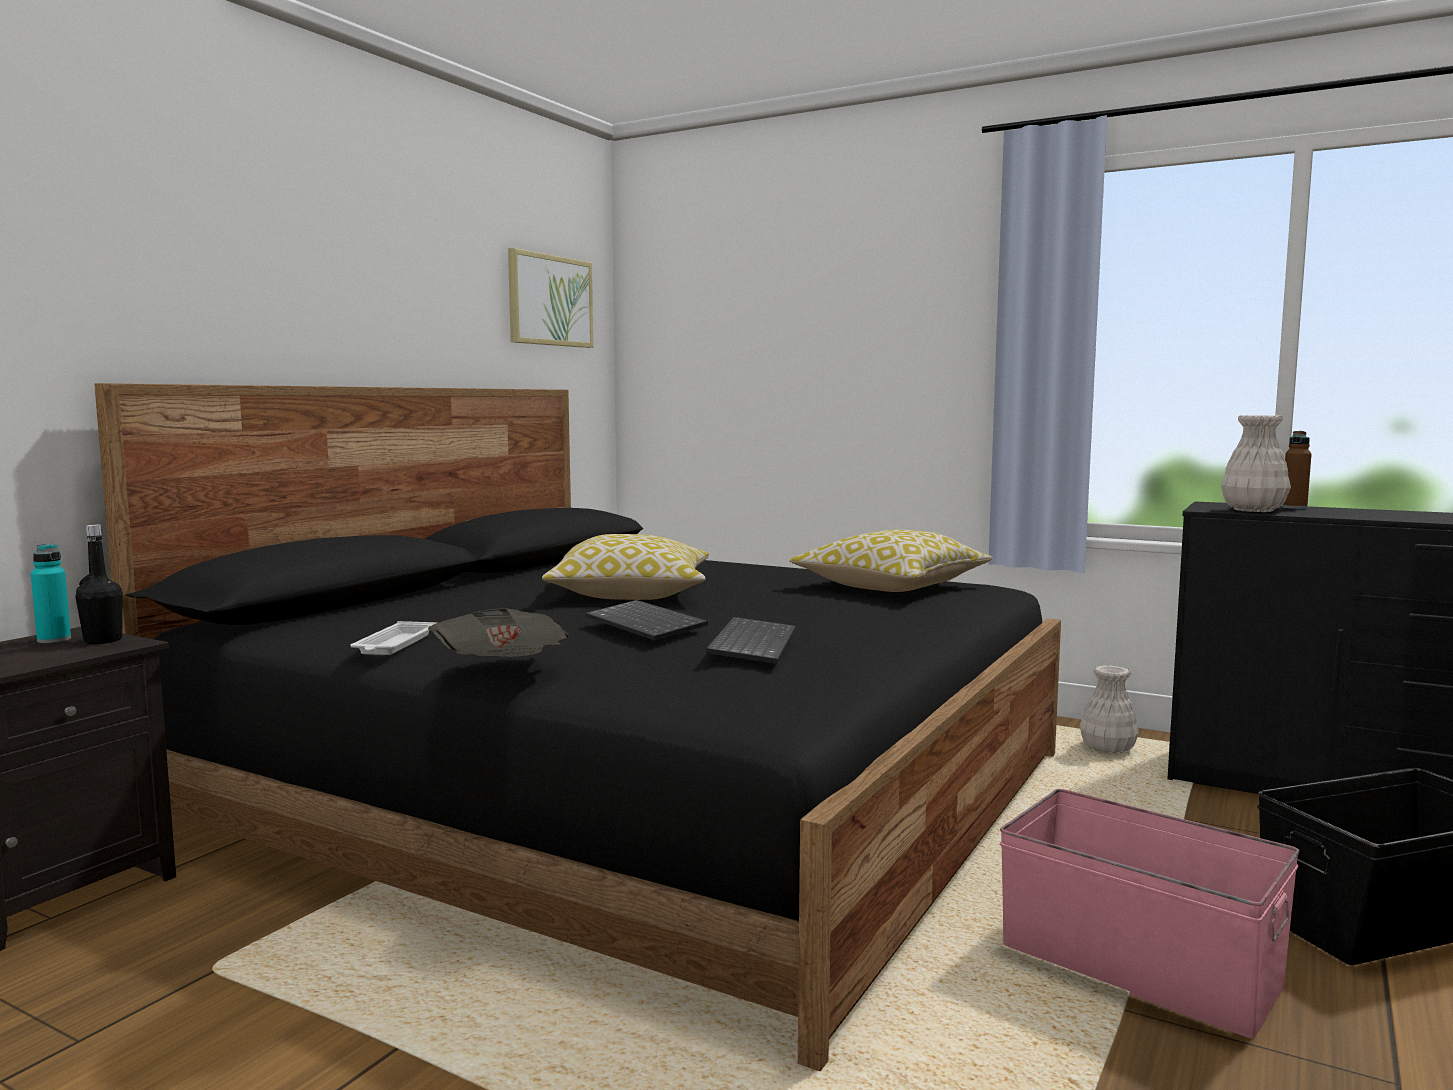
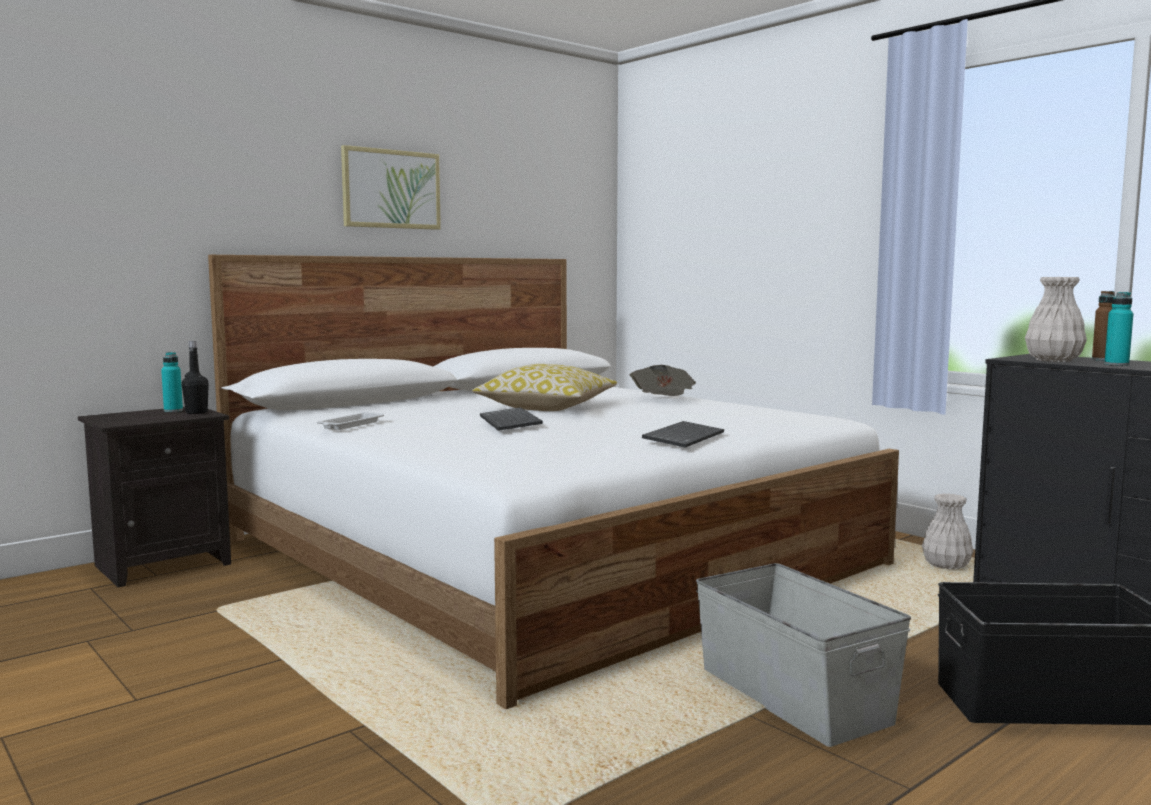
camera: 20 degrees right, 0 degrees up
black bed [94,383,1061,1071] -> white bed [208,255,899,709]
newspaper [428,608,568,657] -> newspaper moved to [629,365,696,396]
picture [508,248,593,348] -> picture moved to [341,145,441,230]
keyboard [706,617,796,664] -> keyboard moved to [642,421,724,448]
pillow [789,530,993,592] -> none
pink storage box [1000,789,1300,1039] -> grey storage box [696,563,911,747]
none -> turquoise bottle [1104,292,1133,366]

